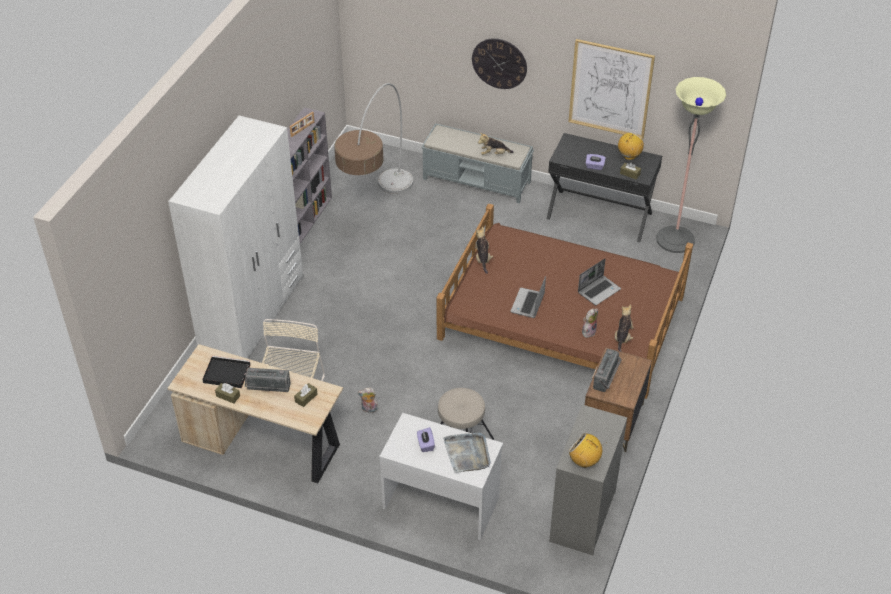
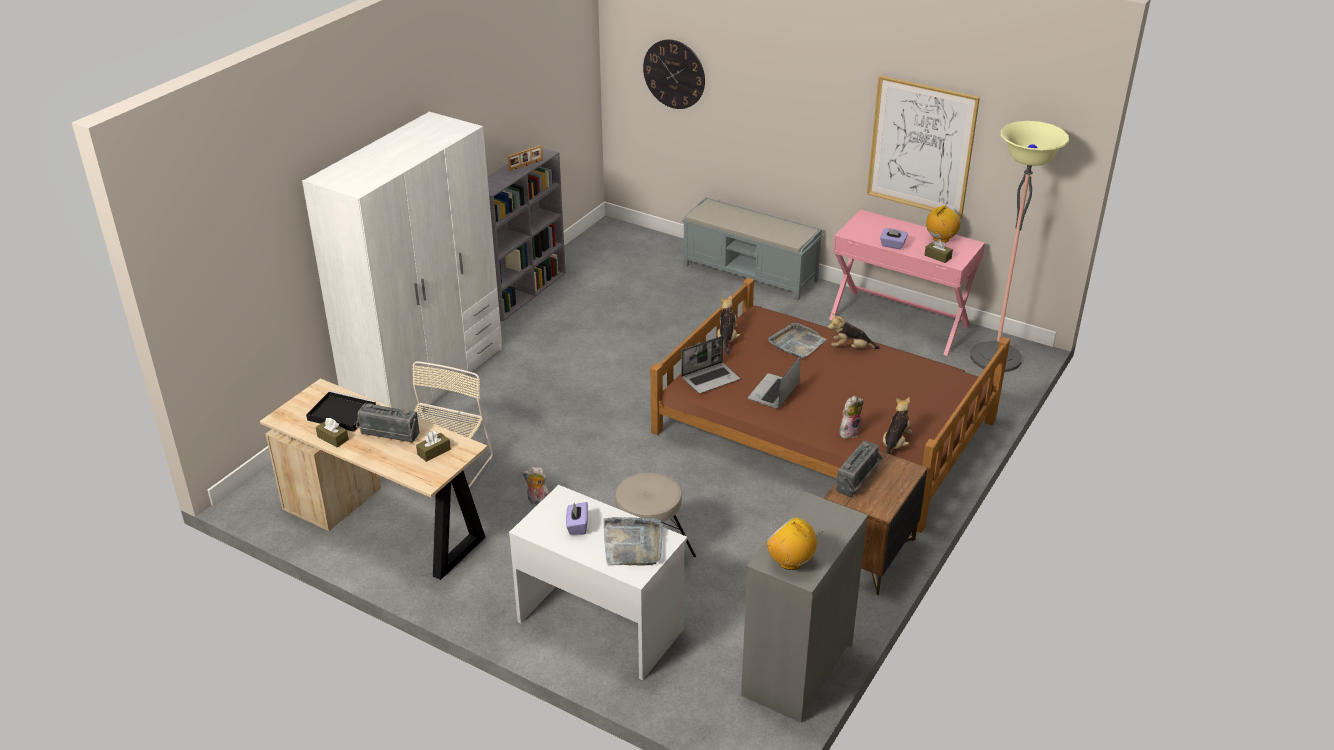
camera: 10 degrees right, 10 degrees down
floor lamp [334,83,413,194] -> none
wall clock [472,38,527,89] -> wall clock moved to [643,40,705,109]
plush toy [478,133,514,155] -> plush toy moved to [828,313,879,349]
black desk [546,133,662,242] -> pink desk [829,210,985,356]
laptop [578,259,621,305] -> laptop moved to [681,336,740,394]
none -> grey tray [768,323,826,358]

